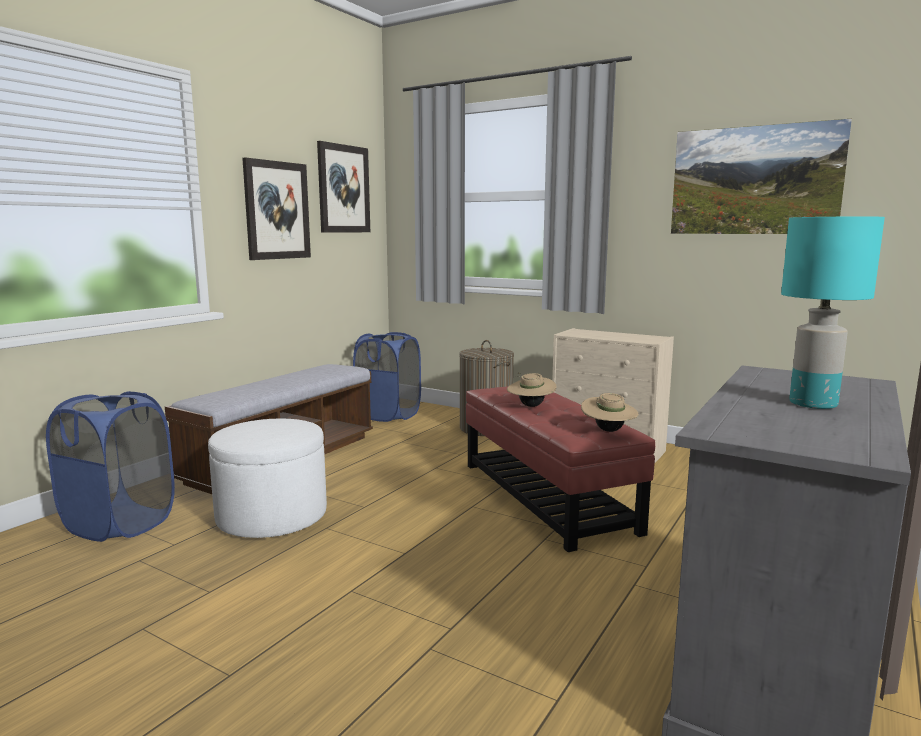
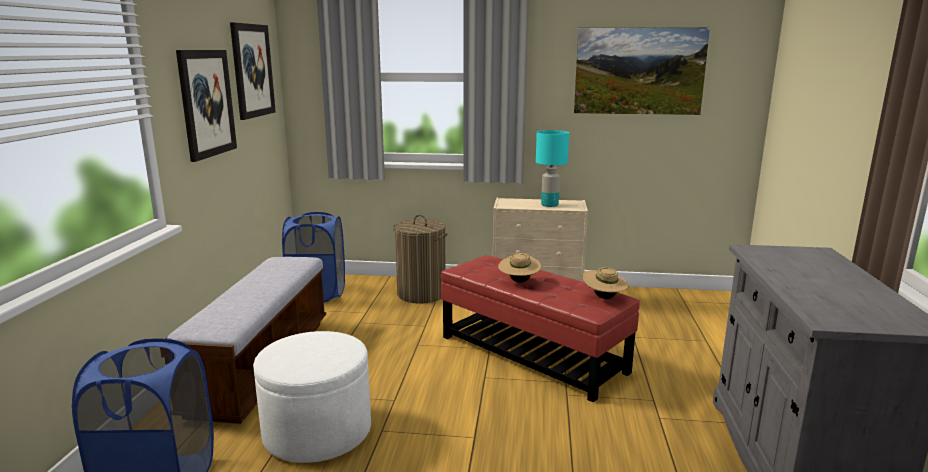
camera: 25 degrees left, 5 degrees up
turquoise table lamp [781,217,885,409] -> turquoise table lamp moved to [536,130,569,207]

